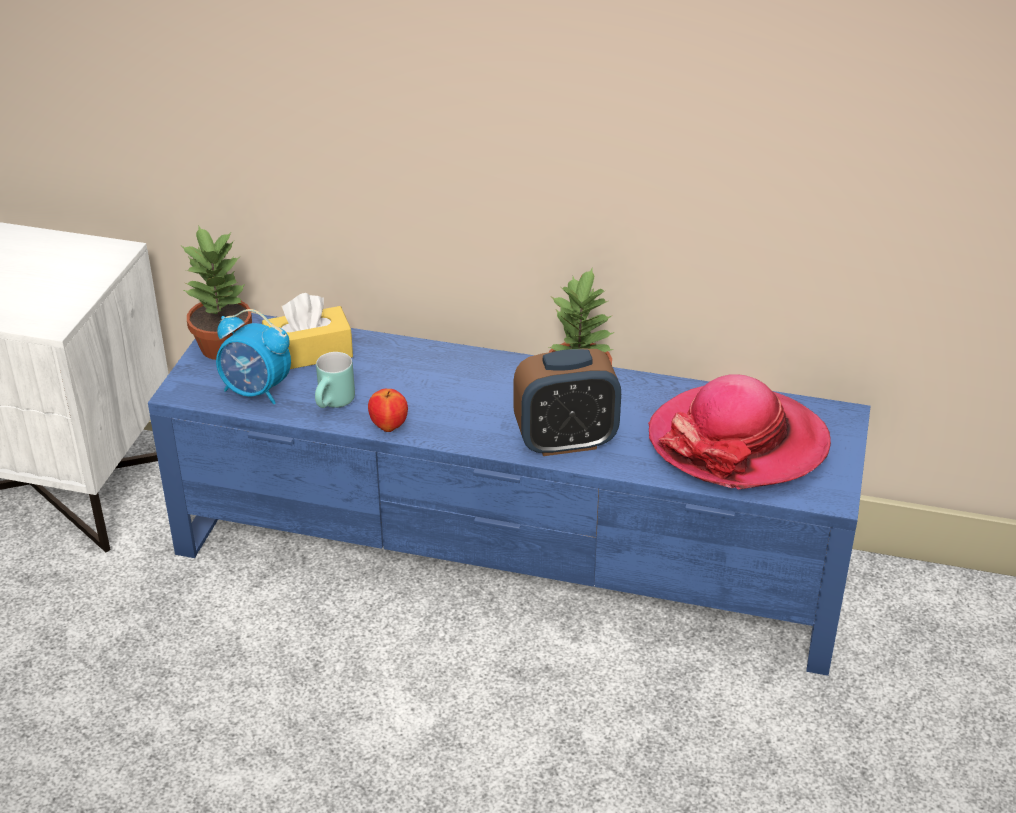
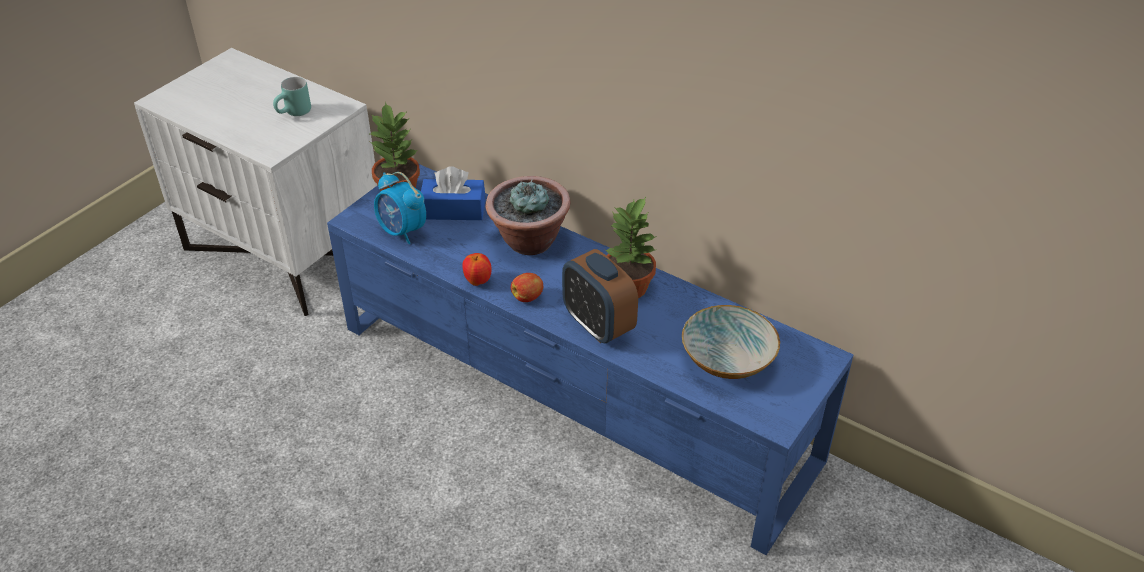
camera: 20 degrees right, 5 degrees up
yellow tissue box [262,293,353,369] -> blue tissue box [421,166,485,220]
turquoise mug [315,352,355,408] -> turquoise mug moved to [273,77,311,116]
alarm clock [514,349,621,456] -> alarm clock turned 45 degrees clockwise [562,249,638,343]
hat [648,374,831,490] -> bowl [682,305,780,379]
none -> potted plant [486,176,571,255]
none -> apple [511,273,543,302]

